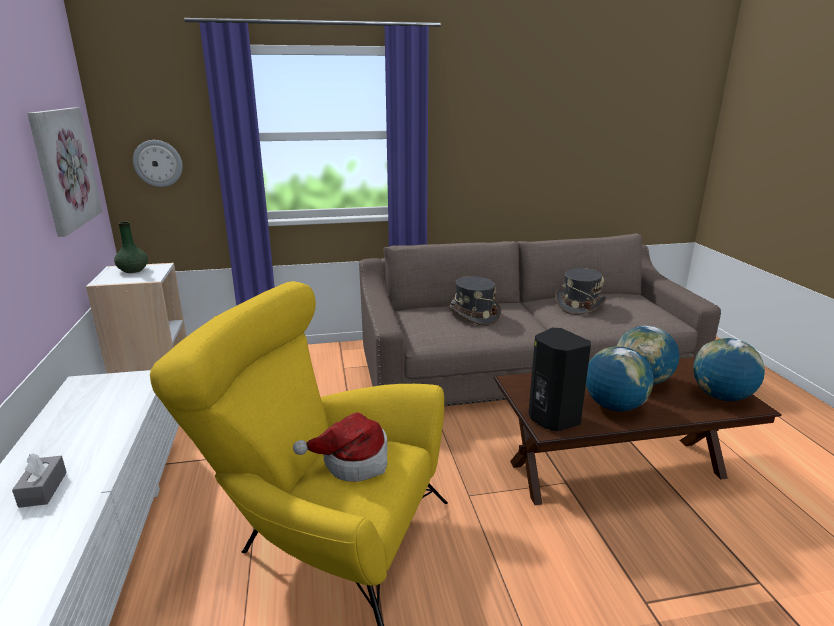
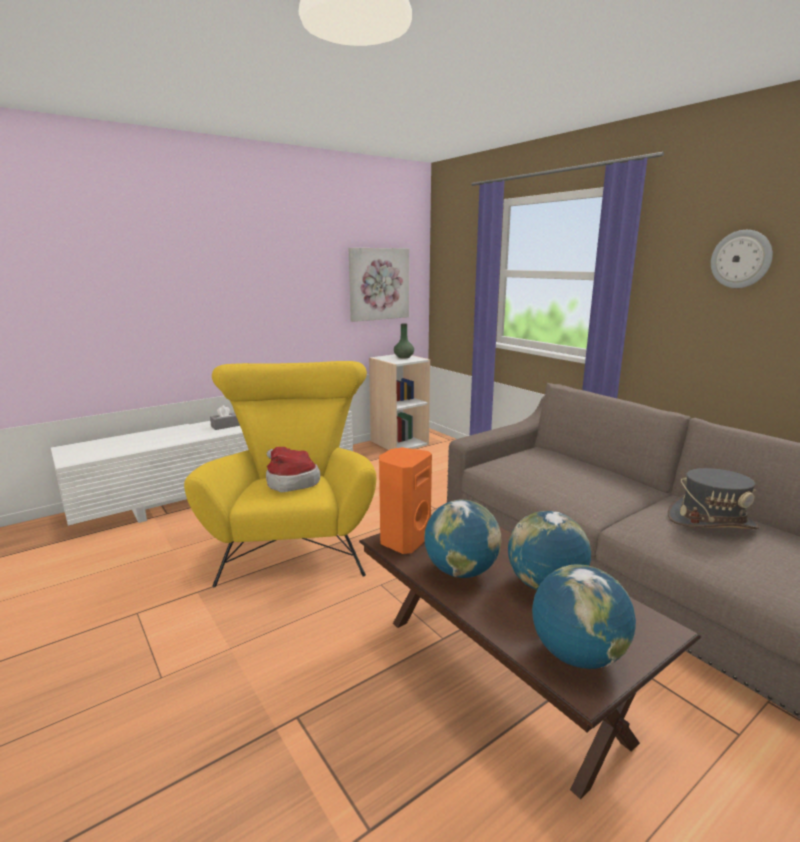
camera: 65 degrees right, 5 degrees down
wall clock [133,140,183,187] -> wall clock moved to [711,230,773,288]
grey hat [448,276,501,326] -> none
black speaker [528,328,591,431] -> orange speaker [379,447,432,554]

